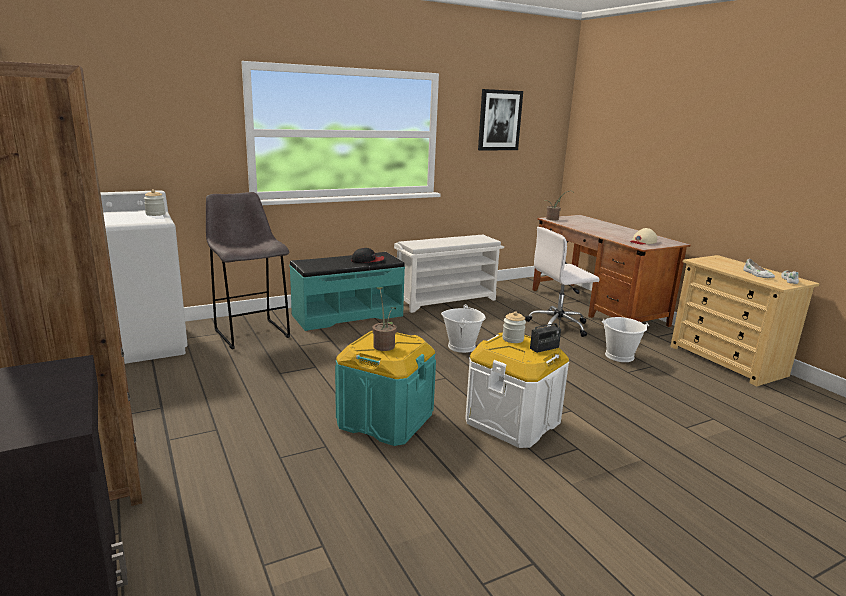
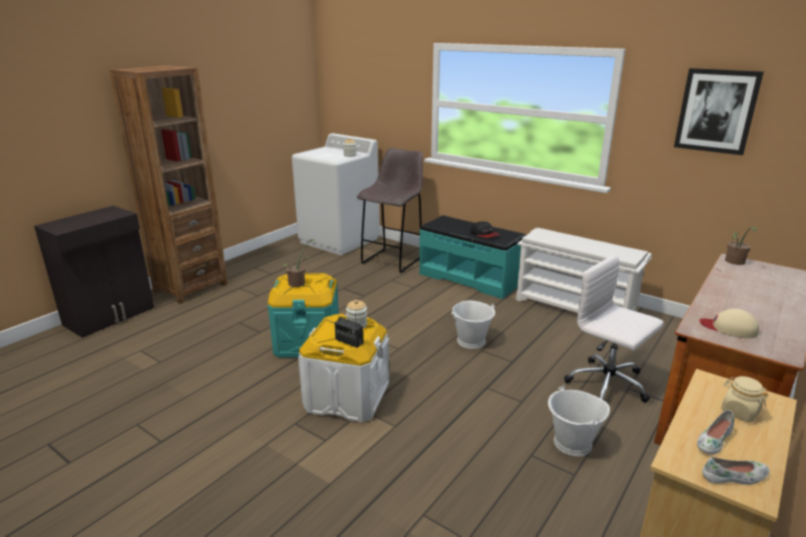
camera: 65 degrees right, 5 degrees up
none -> beige jar [721,376,768,422]

